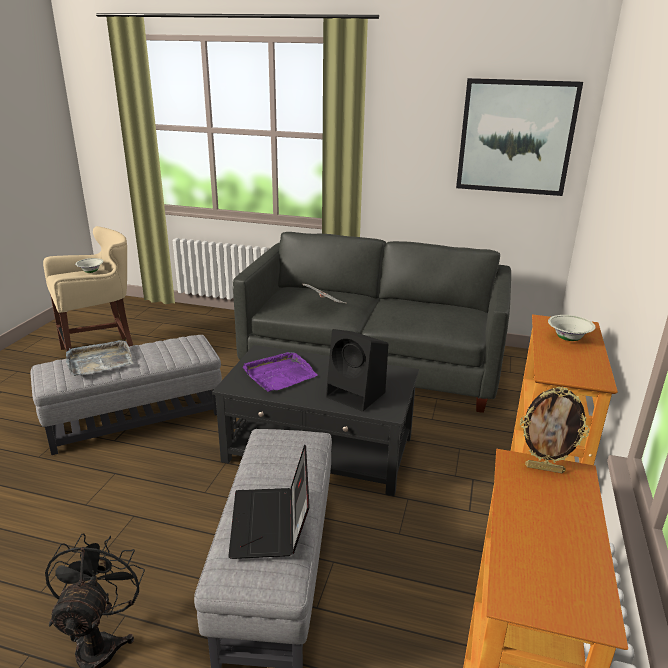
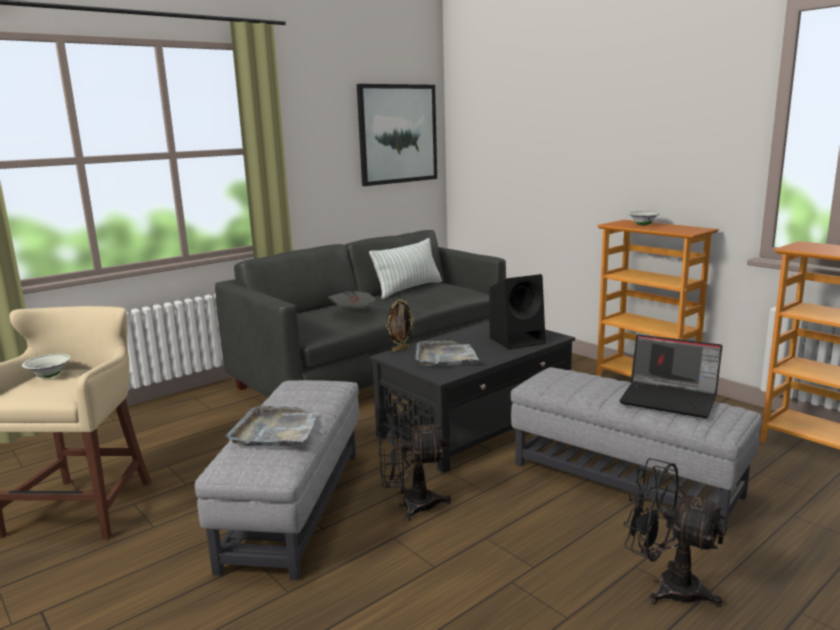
camera: 55 degrees left, 10 degrees down
purple tray [243,352,318,392] -> grey tray [415,340,480,366]
picture frame [520,386,590,473] -> picture frame moved to [386,299,414,352]
none -> pillow [369,238,442,299]
none -> black fan [377,406,451,521]

